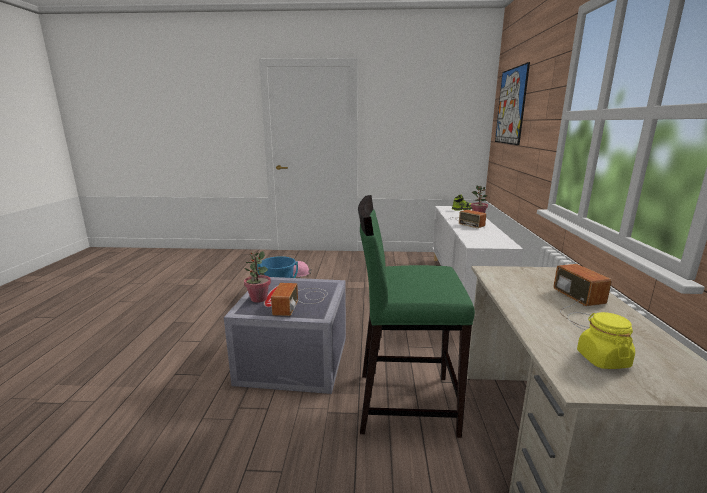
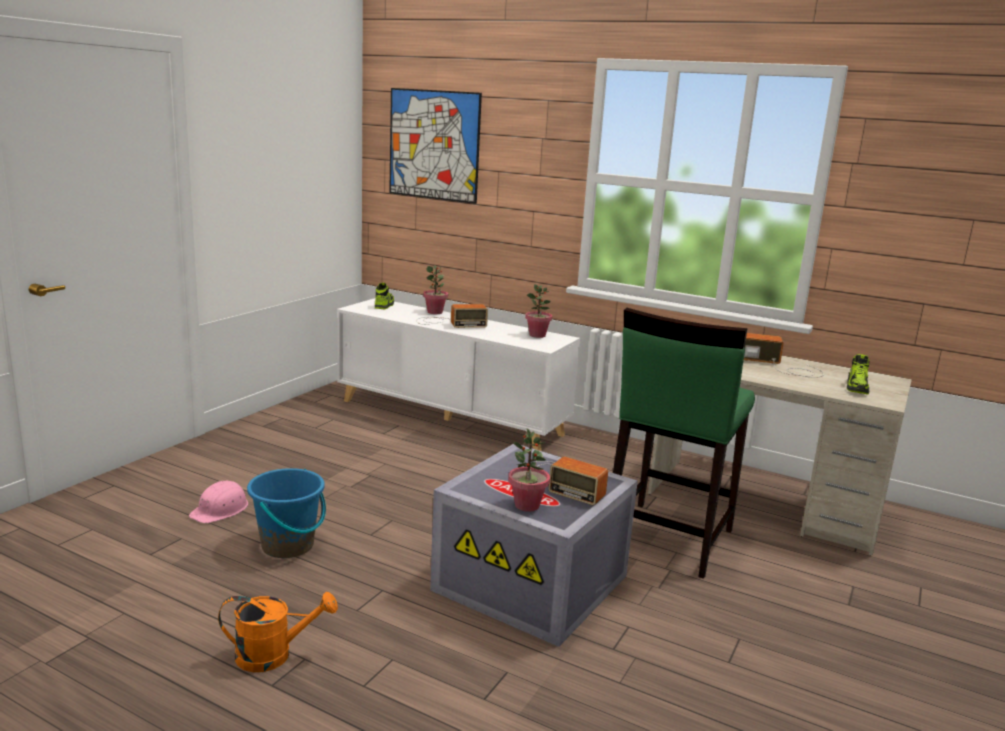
camera: 65 degrees left, 0 degrees up
yellow jar [577,312,635,369] -> shoe [847,354,870,395]
none -> orange watering can [218,592,338,672]
none -> potted plant [525,284,552,338]

